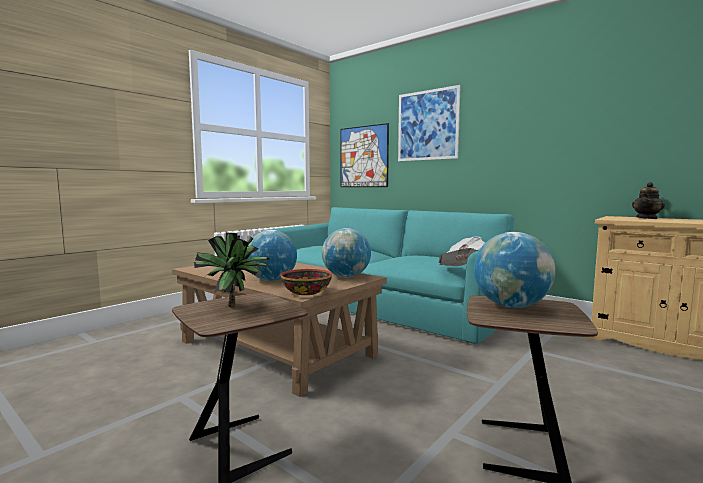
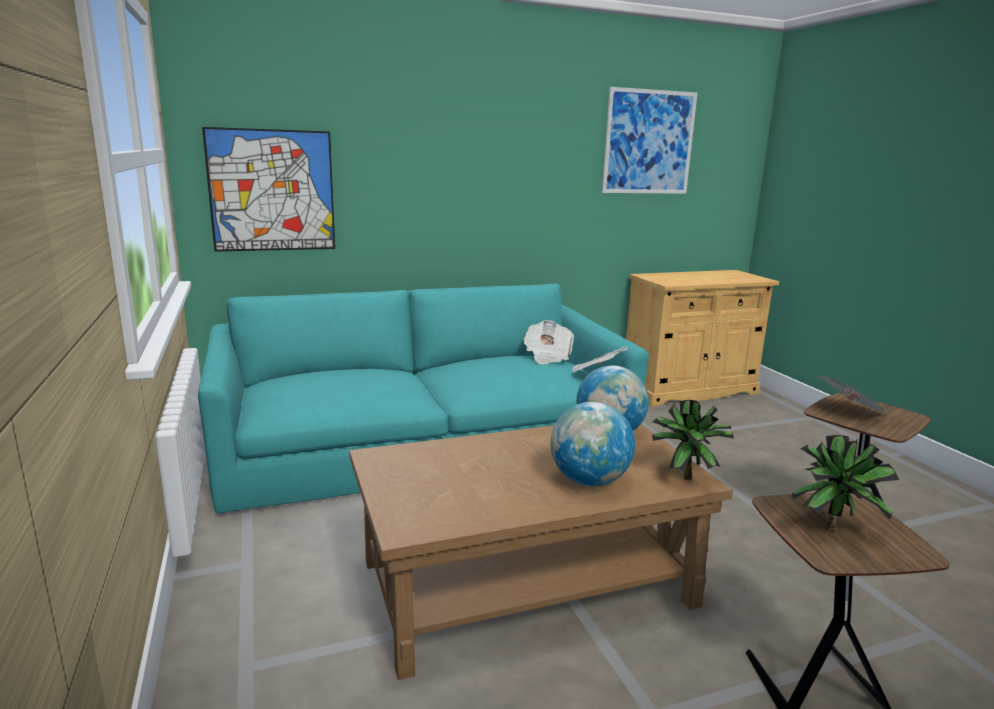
camera: 60 degrees left, 10 degrees up
bowl [280,269,332,295] -> potted plant [651,400,734,480]
picture [398,85,461,161] -> picture moved to [602,87,697,194]
globe [474,232,556,308] -> newspaper [816,376,887,413]
teapot [632,182,665,219] -> none

